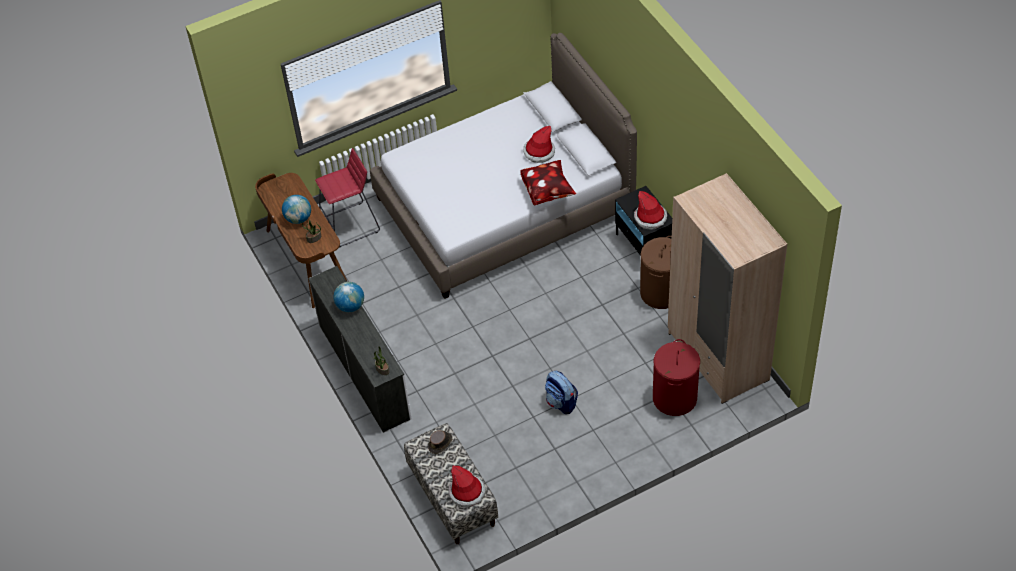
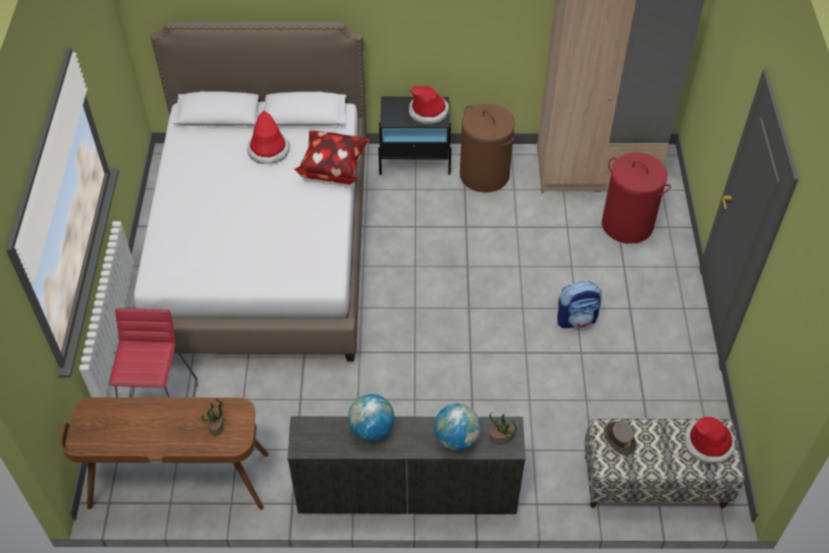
camera: 65 degrees left, 0 degrees up
globe [282,195,311,224] -> globe moved to [434,404,481,451]

